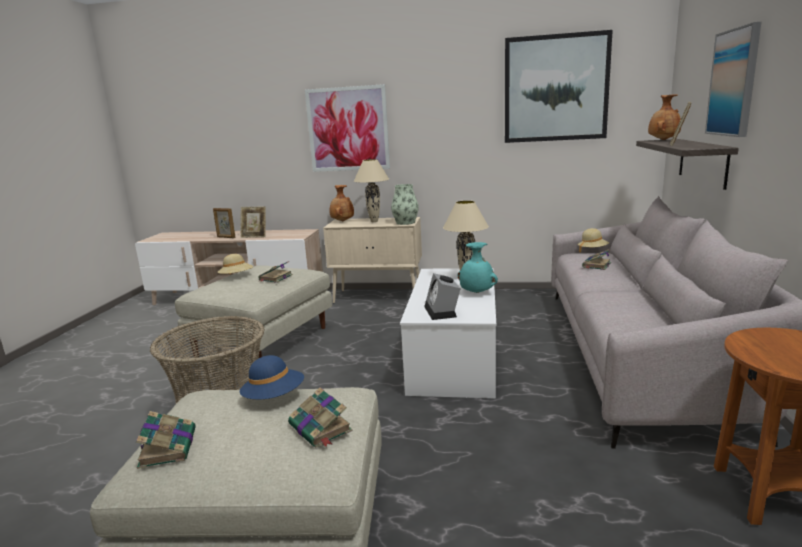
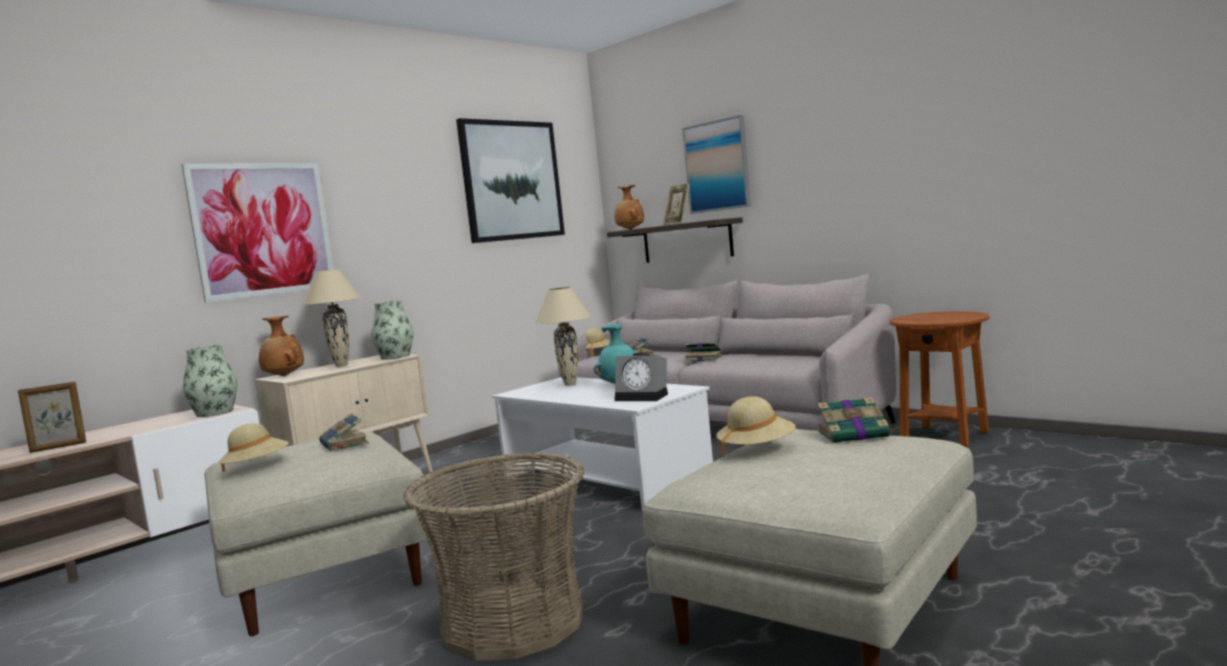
camera: 55 degrees left, 10 degrees down
book [136,411,196,469] -> book moved to [685,343,722,362]
picture frame [240,207,266,238] -> none
blue hat [240,355,304,400] -> beige hat [716,396,796,459]
none -> vase [183,345,237,417]

